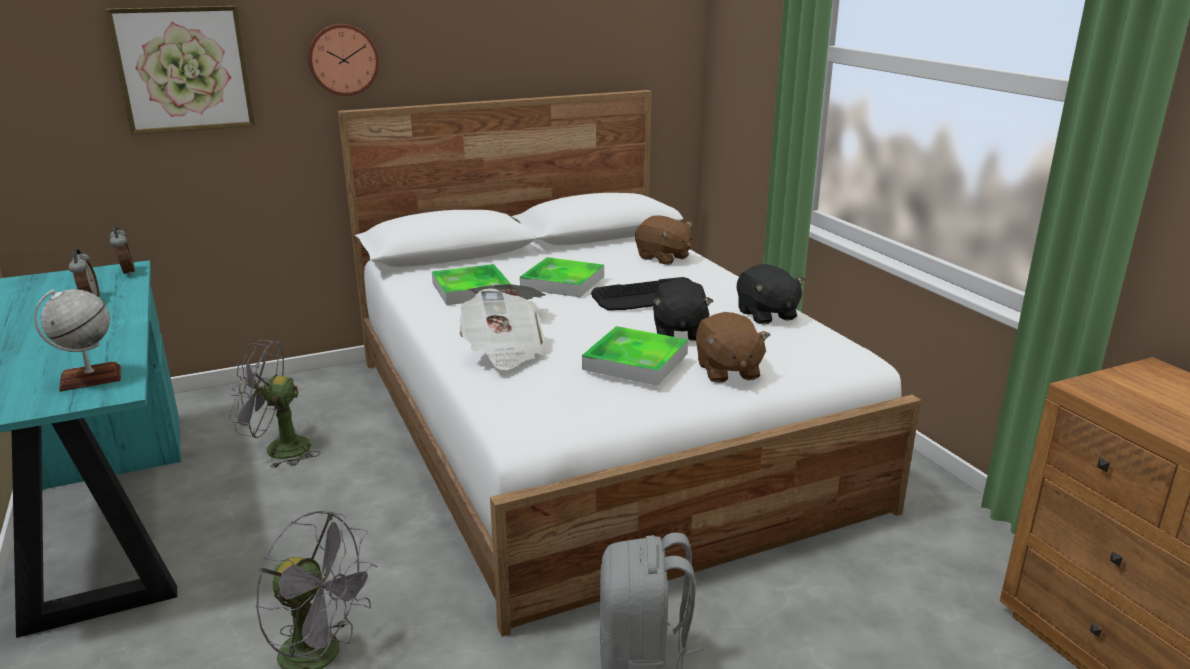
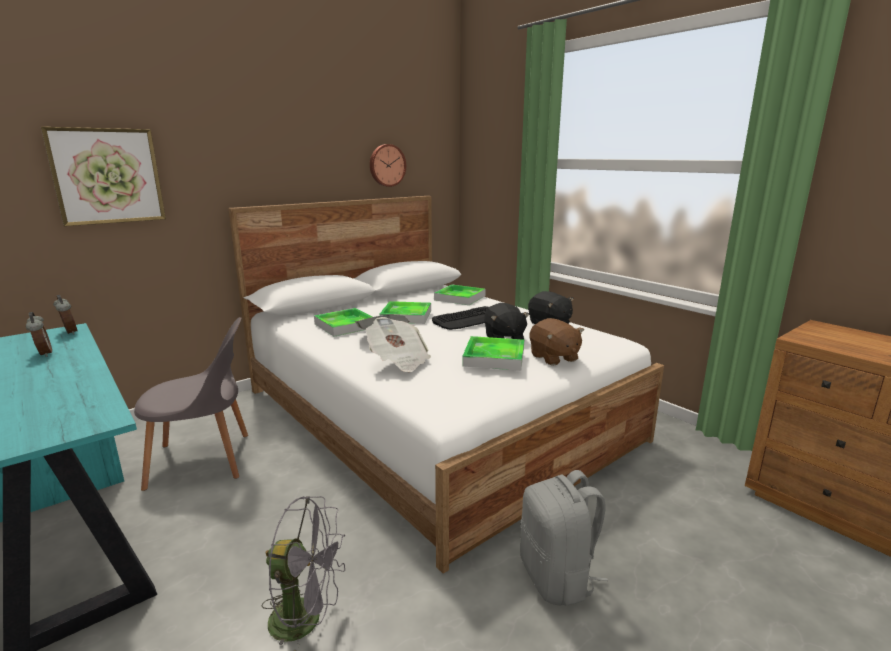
camera: 15 degrees left, 5 degrees down
globe [34,289,121,391] -> none
grey fan [230,340,320,468] -> grey chair [134,317,248,491]
wall clock [307,24,379,96] -> wall clock moved to [370,144,406,187]
brown plush toy [635,215,692,265] -> tray [434,285,486,305]

